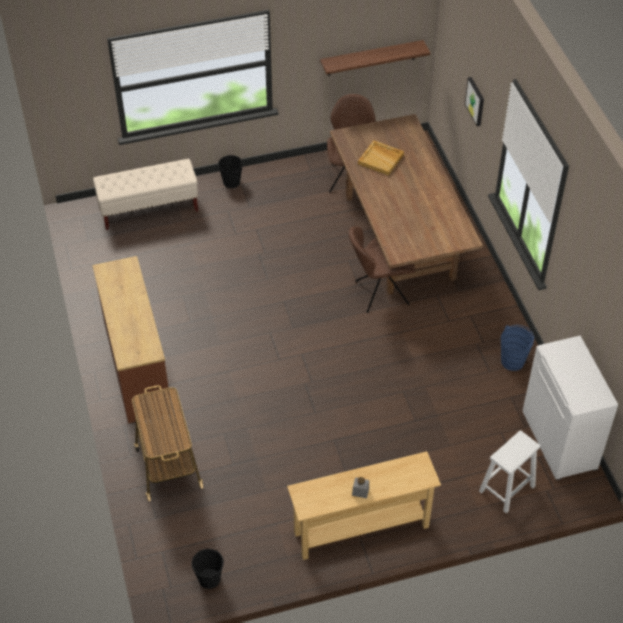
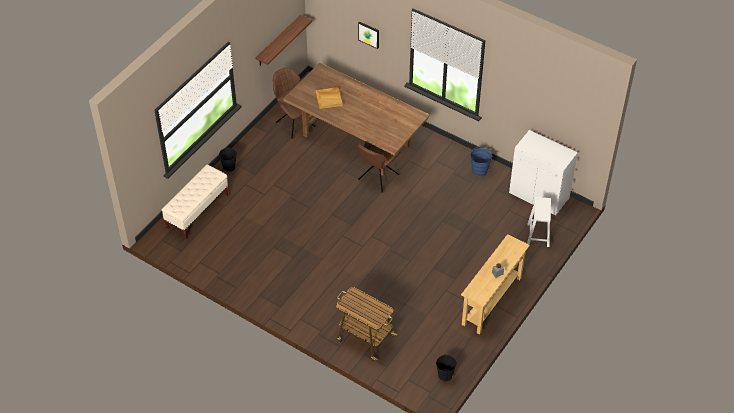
camera: 40 degrees left, 0 degrees up
brown dresser [92,256,170,424] -> none

